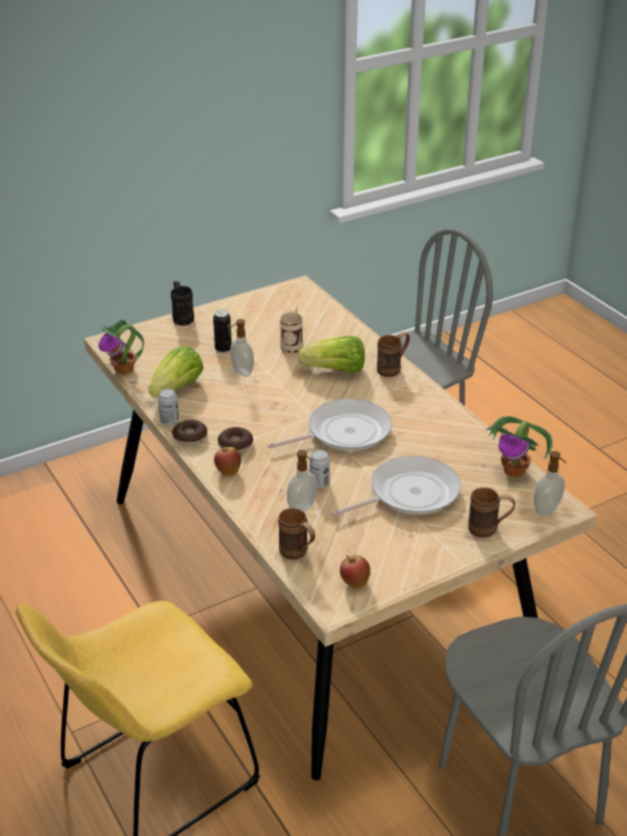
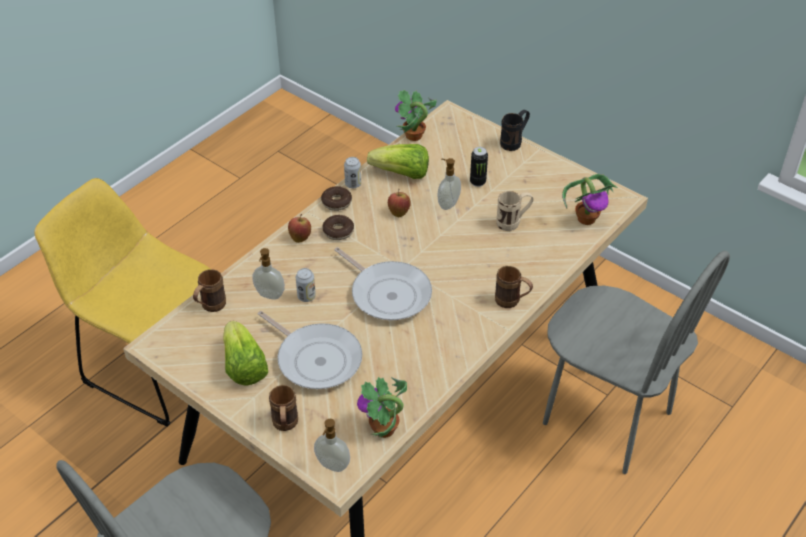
camera: 70 degrees right, 10 degrees up
lettuce [298,335,365,373] -> lettuce moved to [223,321,268,385]
apple [340,555,370,588] -> apple moved to [388,189,411,217]
none -> potted plant [562,174,618,225]

